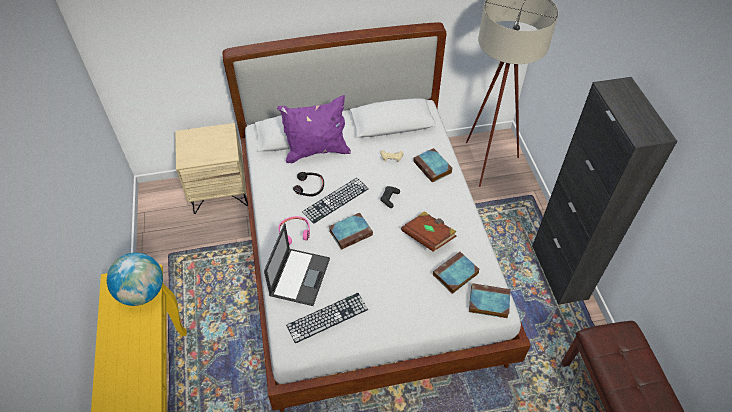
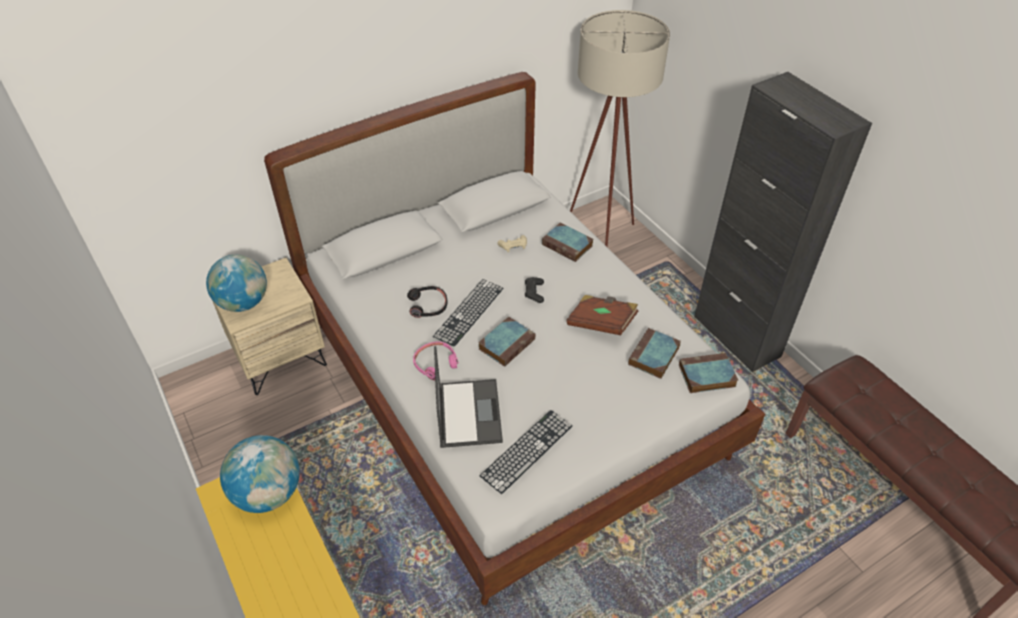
camera: 20 degrees left, 5 degrees down
purple pillow [277,95,351,163] -> none
none -> globe [206,255,267,312]

